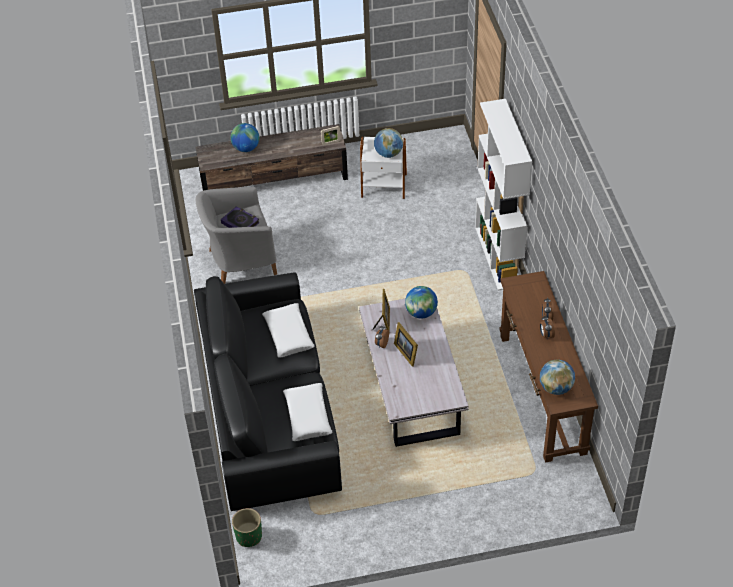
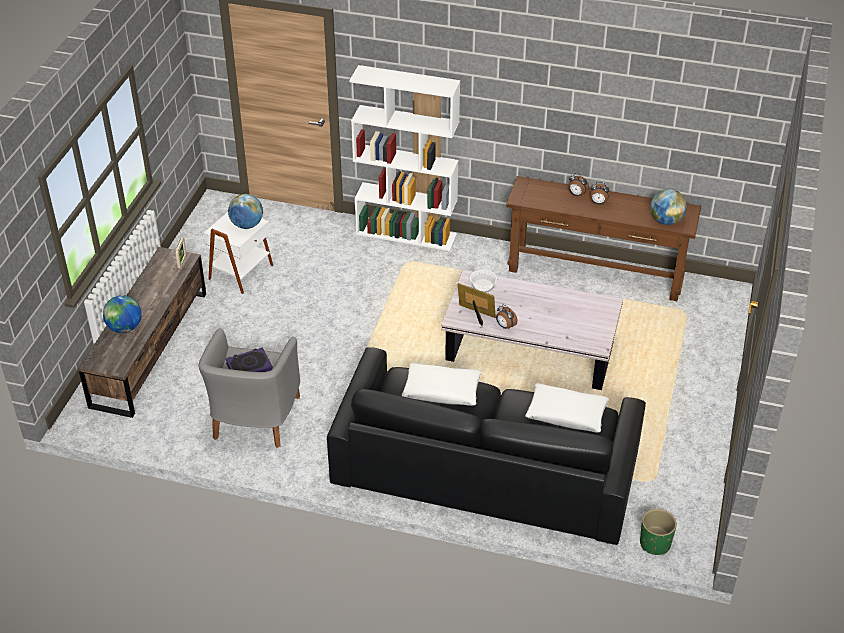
camera: 65 degrees left, 5 degrees down
picture frame [394,322,418,367] -> none
globe [405,286,438,319] -> bowl [470,269,497,292]

